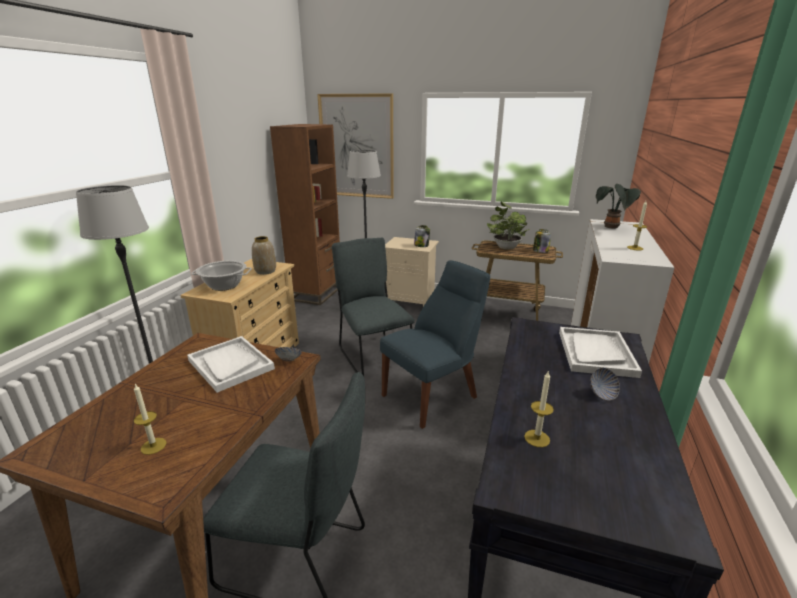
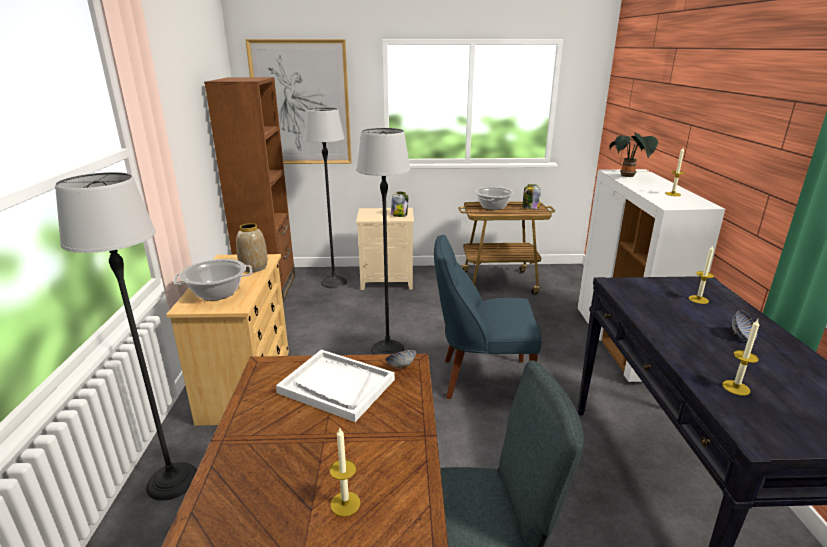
camera: 20 degrees left, 0 degrees up
grey chair [332,238,415,376] -> floor lamp [356,128,411,354]
blue chair [380,260,490,429] -> blue chair turned 120 degrees counterclockwise [434,235,542,399]
potted plant [487,202,529,250] -> cooking pot [474,187,514,210]
white tray [559,327,642,378] -> candle [689,245,714,304]

